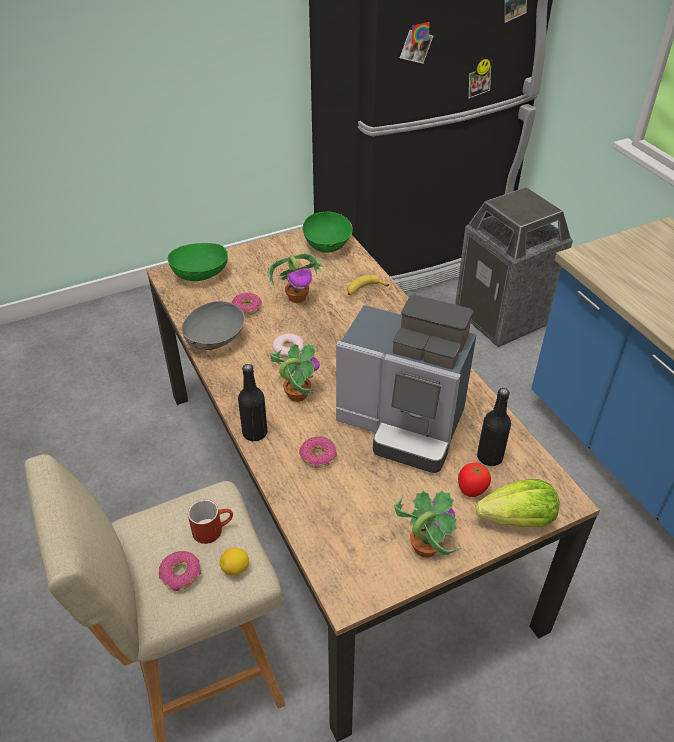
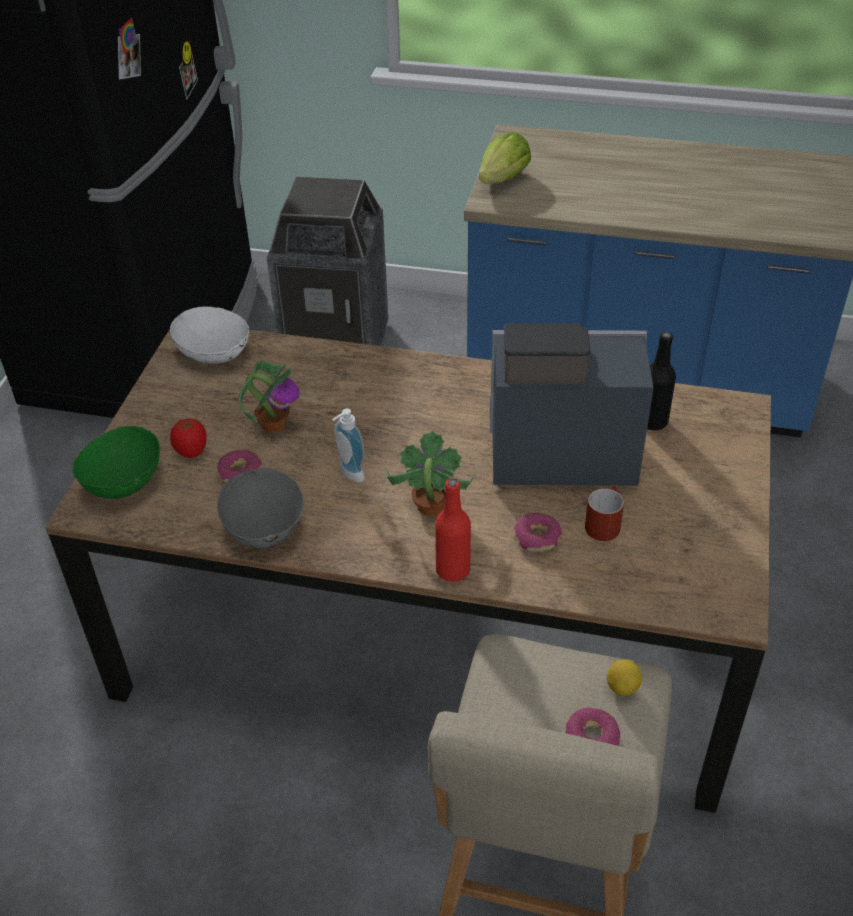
camera: 50 degrees left, 0 degrees up
red mug [188,500,233,544] -> red mug moved to [585,486,624,541]
black bottle [238,364,268,441] -> red bottle [435,478,471,582]
donut [272,333,304,357] -> soap dispenser [332,409,365,482]
green bowl [303,212,353,253] -> white bowl [170,307,249,363]
coffee machine [336,294,477,473] -> coffee machine turned 150 degrees counterclockwise [490,323,654,486]
banana [347,275,389,295] -> none
potted plant [394,490,461,558] -> none
tomato [458,463,491,497] -> tomato moved to [170,419,207,458]
lettuce [476,479,560,527] -> lettuce moved to [479,132,531,184]

